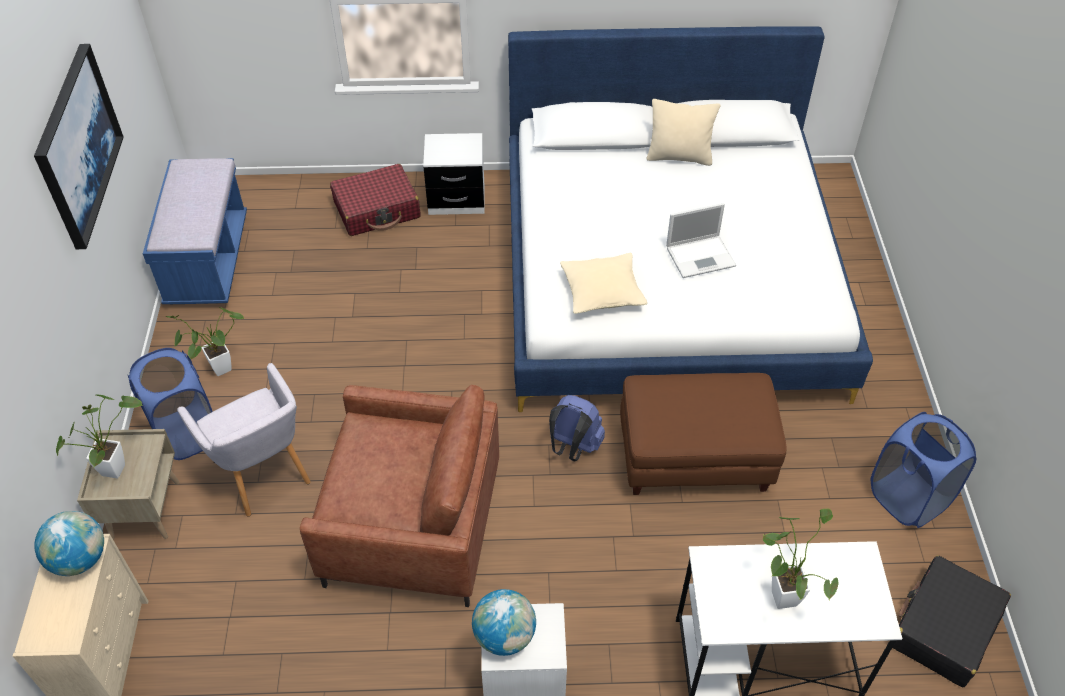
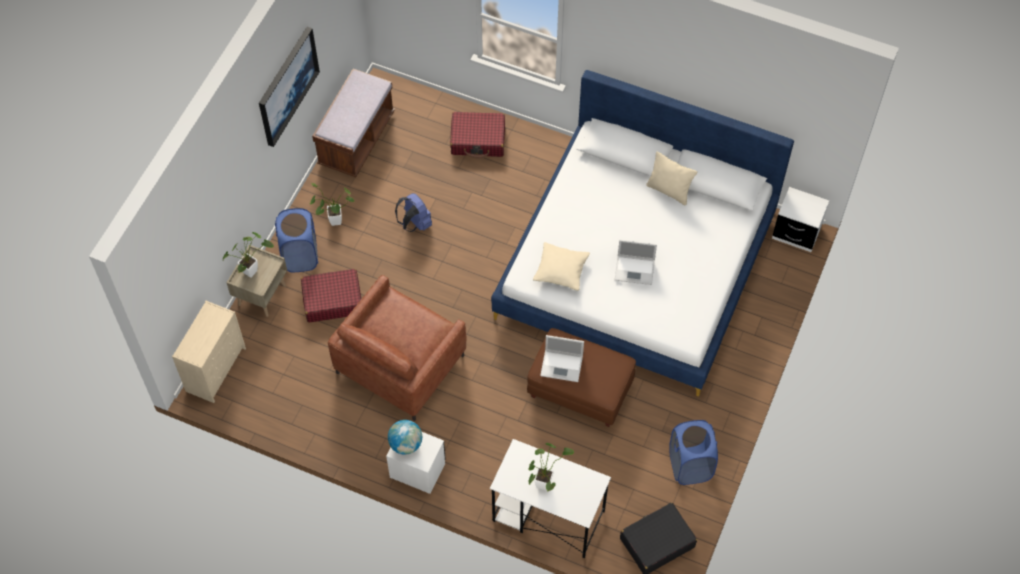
camera: 25 degrees right, 10 degrees up
globe [35,511,104,576] -> none
blue bench [143,158,247,304] -> brown bench [312,69,395,177]
grey armchair [177,363,311,516] -> red suitcase [301,269,361,322]
brown armchair [300,385,499,607] -> brown armchair turned 90 degrees clockwise [328,275,467,421]
white nightstand [423,133,484,215] -> white nightstand moved to [772,187,829,252]
blue backpack [549,395,605,462] -> blue backpack moved to [395,193,432,232]
none -> laptop [540,335,584,382]

